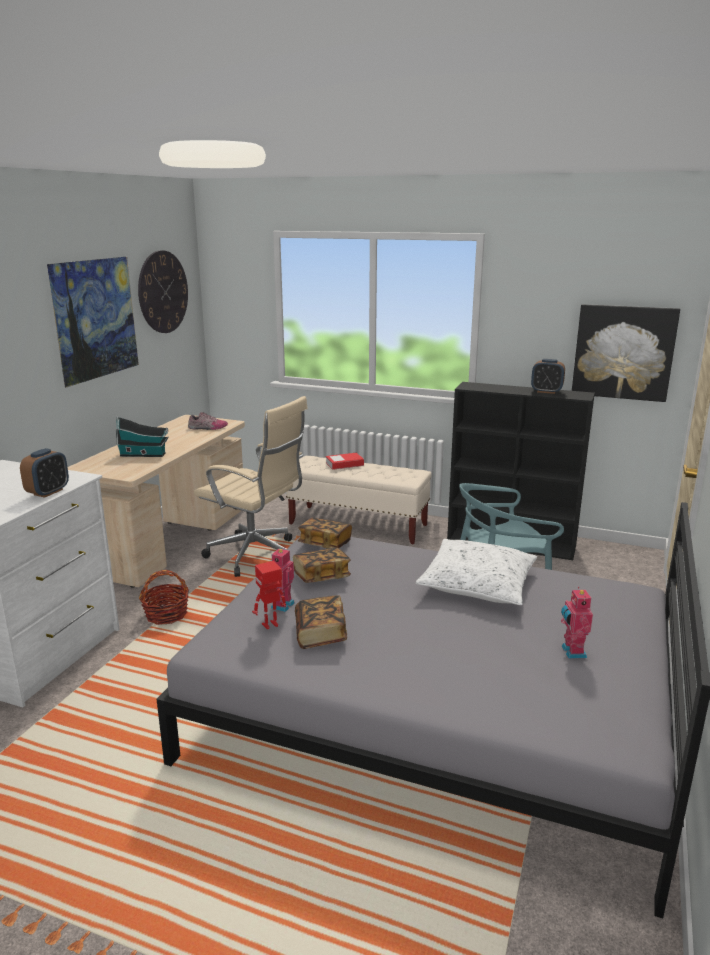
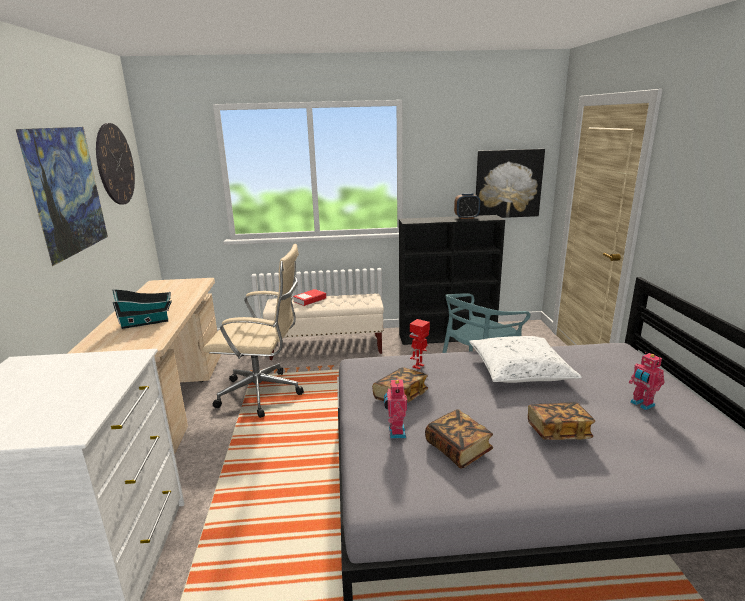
camera: 25 degrees left, 0 degrees up
alarm clock [20,448,69,498] -> none
basket [139,570,189,625] -> none
shoe [188,412,228,430] -> none
toy robot [252,561,286,629] -> toy robot moved to [410,319,430,369]
book [298,518,352,548] -> book moved to [528,402,595,440]

